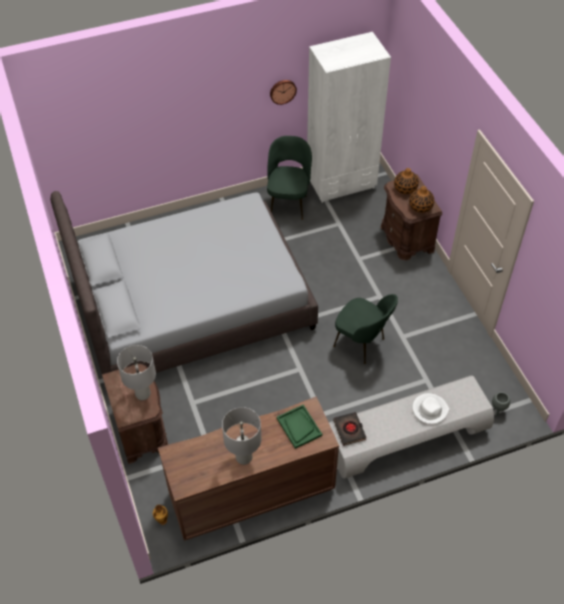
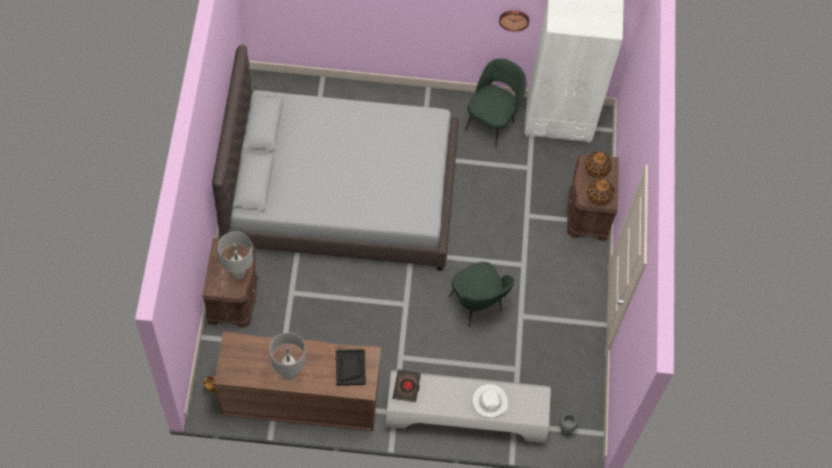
camera: 20 degrees right, 10 degrees up
green tray [277,404,322,449] -> black tray [336,349,366,386]

